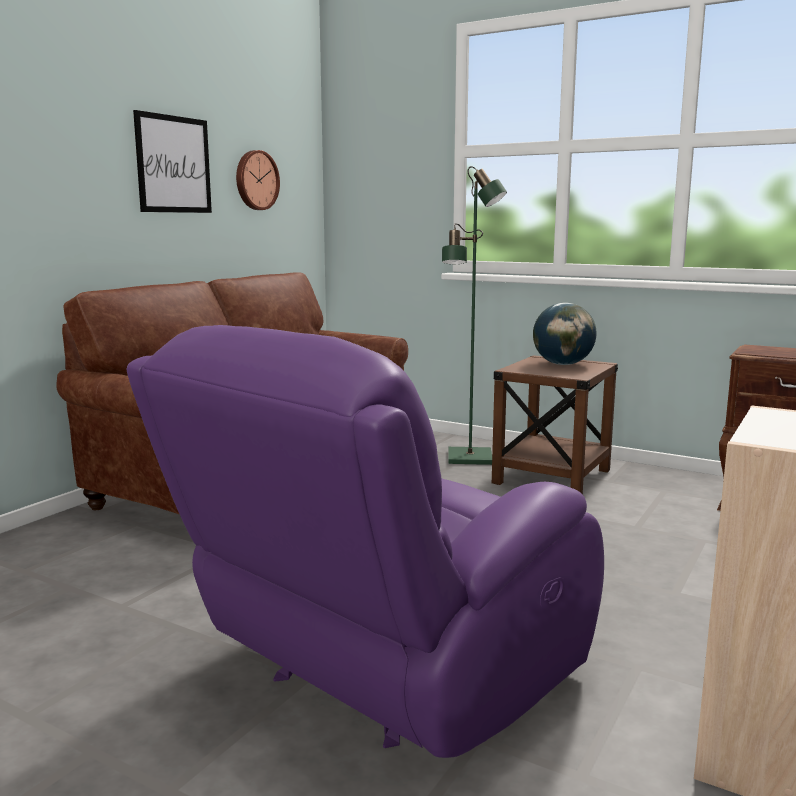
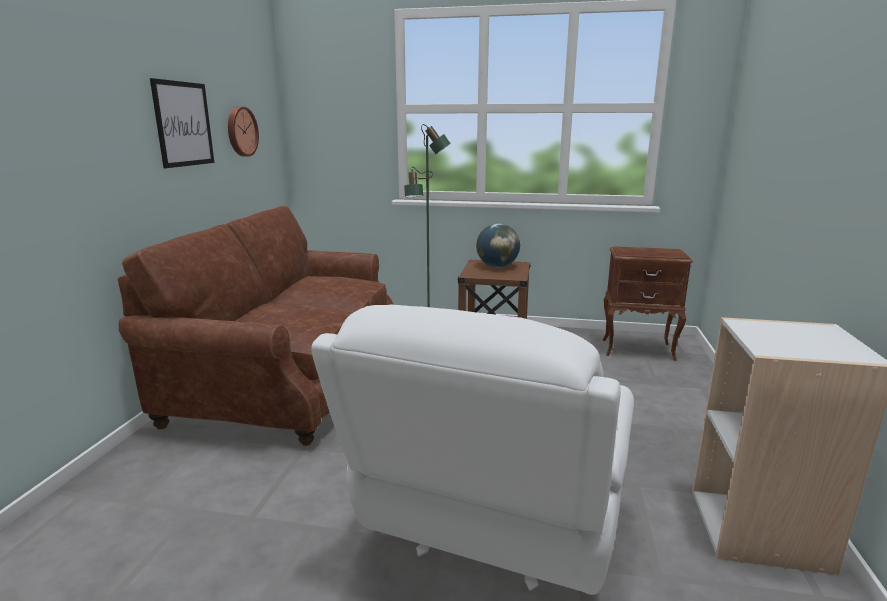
camera: 20 degrees left, 5 degrees up
purple armchair [127,325,604,758] -> white armchair [311,305,634,595]

